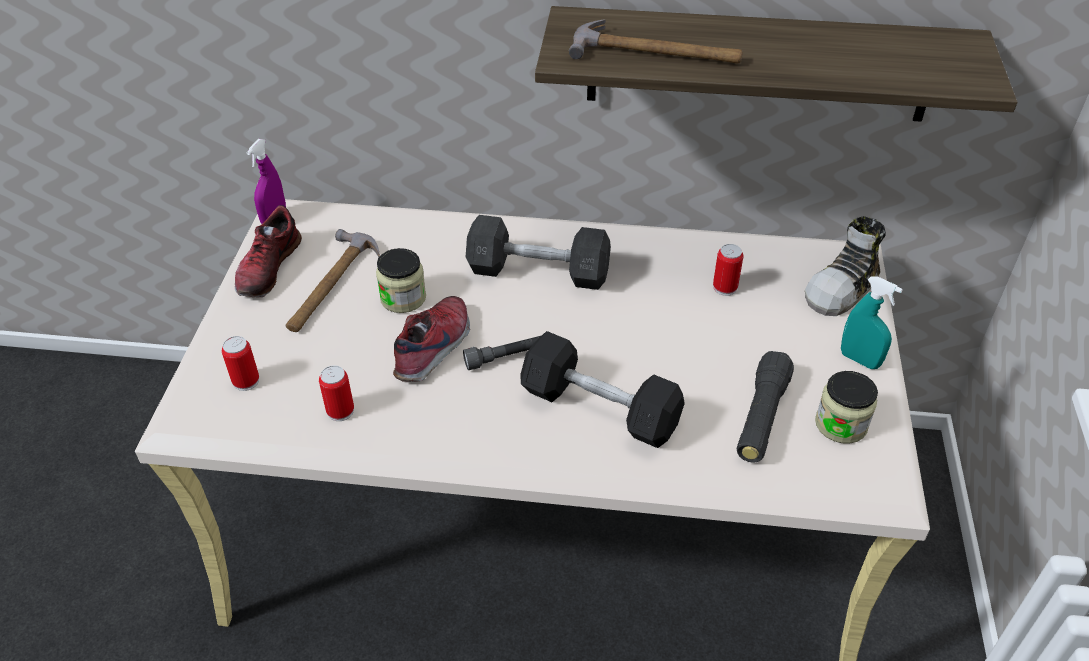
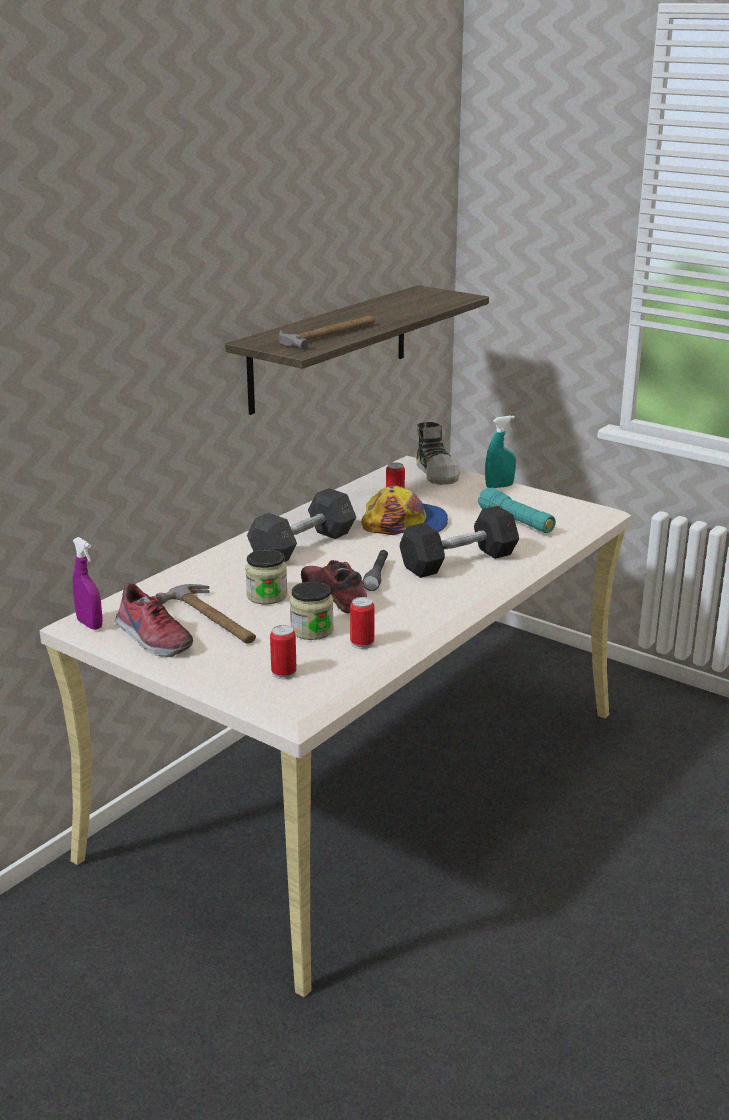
camera: 60 degrees left, 20 degrees down
black flashlight [736,351,794,463] -> turquoise flashlight [478,488,556,533]
jar [815,371,878,444] -> jar moved to [290,581,334,640]
none -> cap [361,485,448,535]

